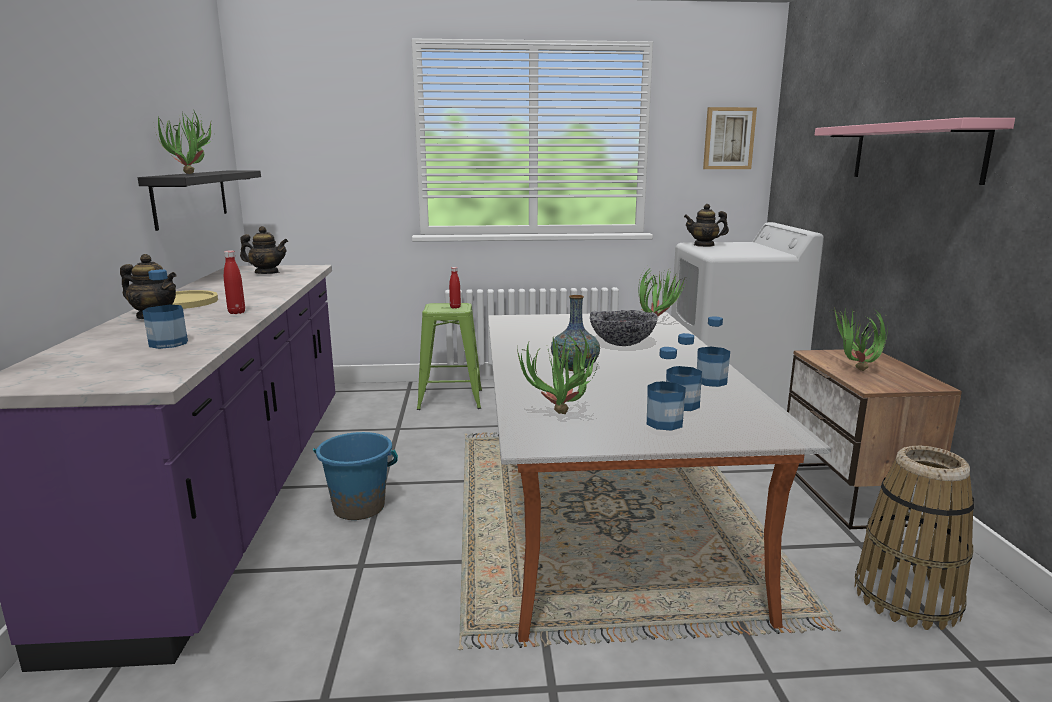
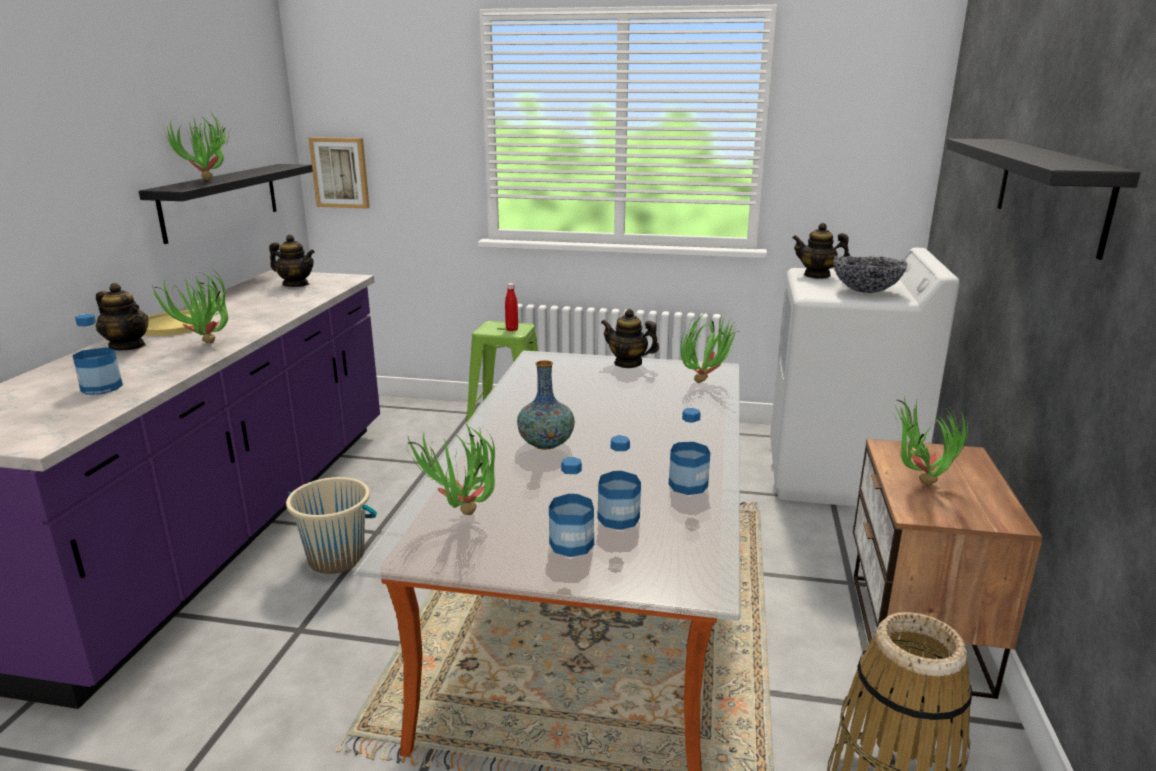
camera: 15 degrees right, 5 degrees up
red bottle [224,250,245,314] -> potted plant [152,273,228,343]
blue bucket [313,432,398,520] -> beige bucket [286,477,377,574]
bowl [590,310,658,346] -> bowl moved to [833,255,907,293]
picture [703,107,757,169] -> picture moved to [308,137,370,208]
pink shelf [815,118,1015,185] -> black shelf [946,139,1140,260]
none -> teapot [601,309,659,368]

